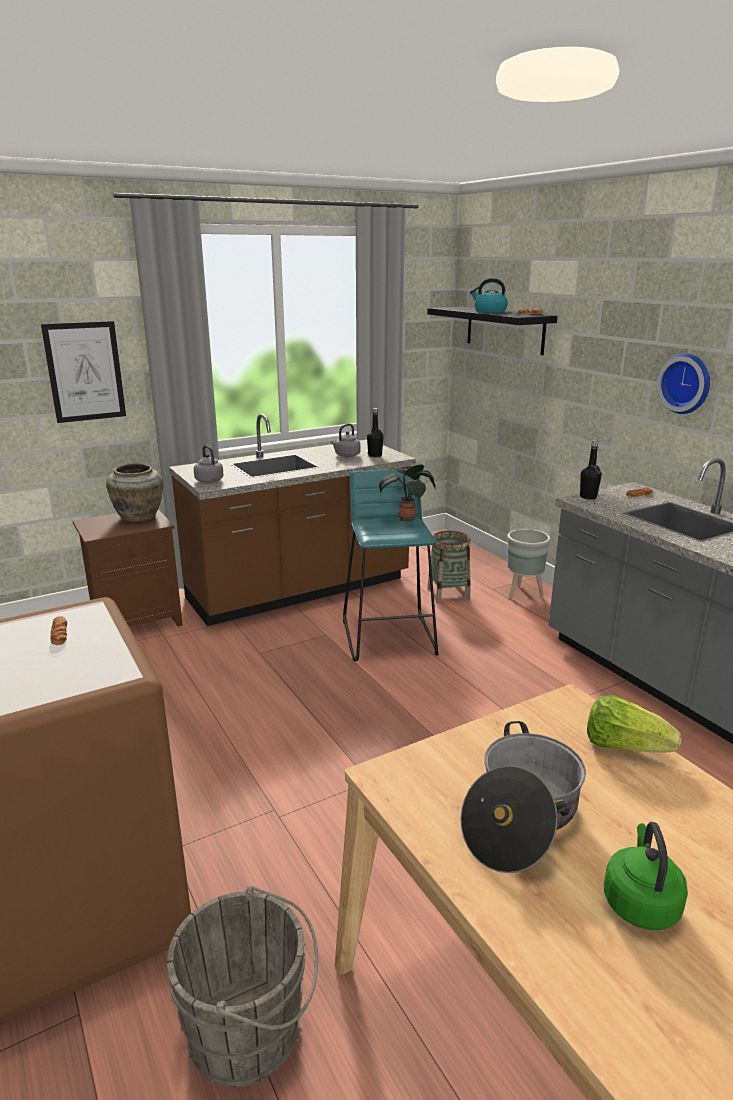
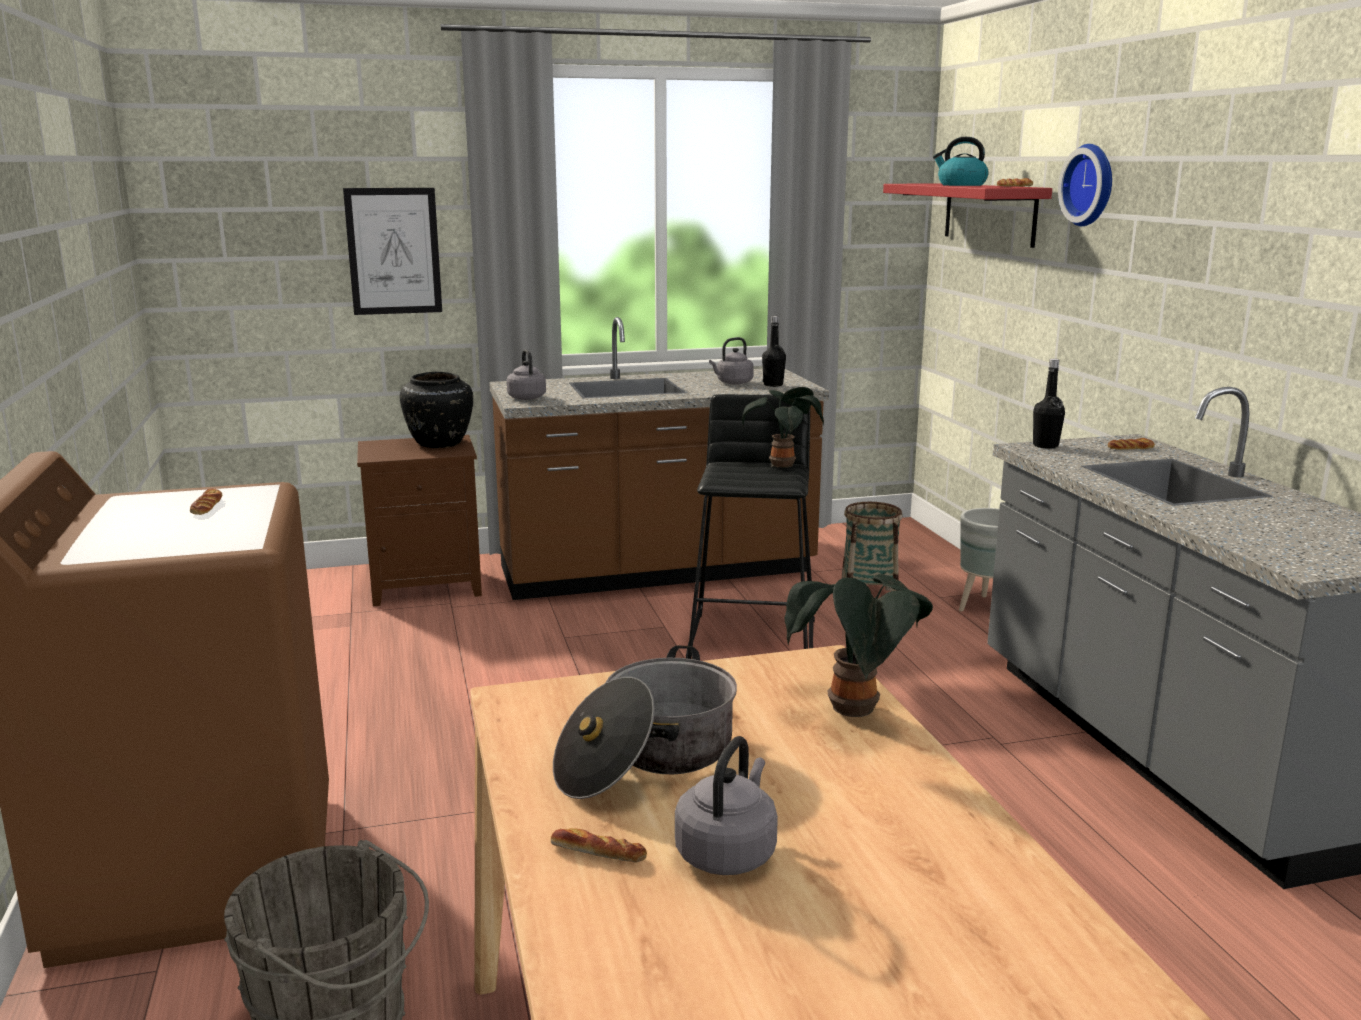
camera: 15 degrees right, 5 degrees down
beige vase [106,463,163,522] -> black vase [400,372,473,448]
turquoise stool [343,469,439,662] -> black stool [686,394,815,659]
black shelf [427,307,558,355] -> red shelf [883,183,1052,248]
lettuce [587,695,681,752] -> potted plant [785,574,933,717]
green kettle [604,822,688,930] -> grey kettle [675,736,778,875]
wall clock [657,353,710,414] -> wall clock moved to [1058,144,1112,226]
none -> bread [551,828,647,863]

